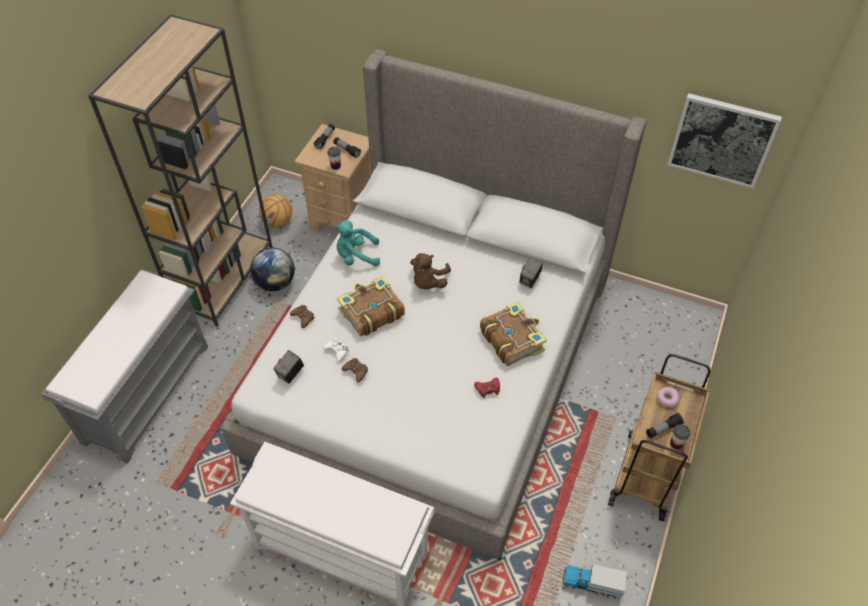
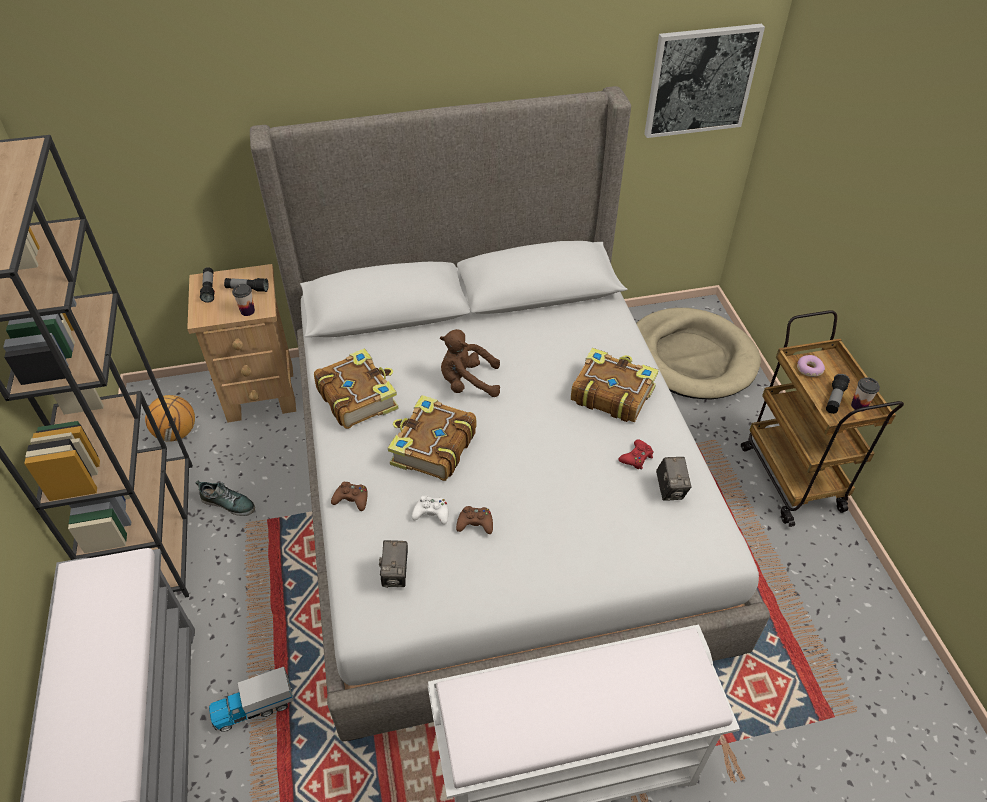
camera: 35 degrees left, 5 degrees down
globe [250,248,295,291] -> shoe [195,480,255,516]
turquoise plush toy [334,220,380,267] -> book [314,348,399,429]
brown plush toy [410,253,451,290] -> brown plush toy turned 105 degrees clockwise [440,329,500,397]
camera [519,257,543,288] -> camera moved to [656,457,692,501]
toy truck [563,564,627,599] -> toy truck moved to [209,667,294,732]
none -> beige dog bed [636,308,761,399]

